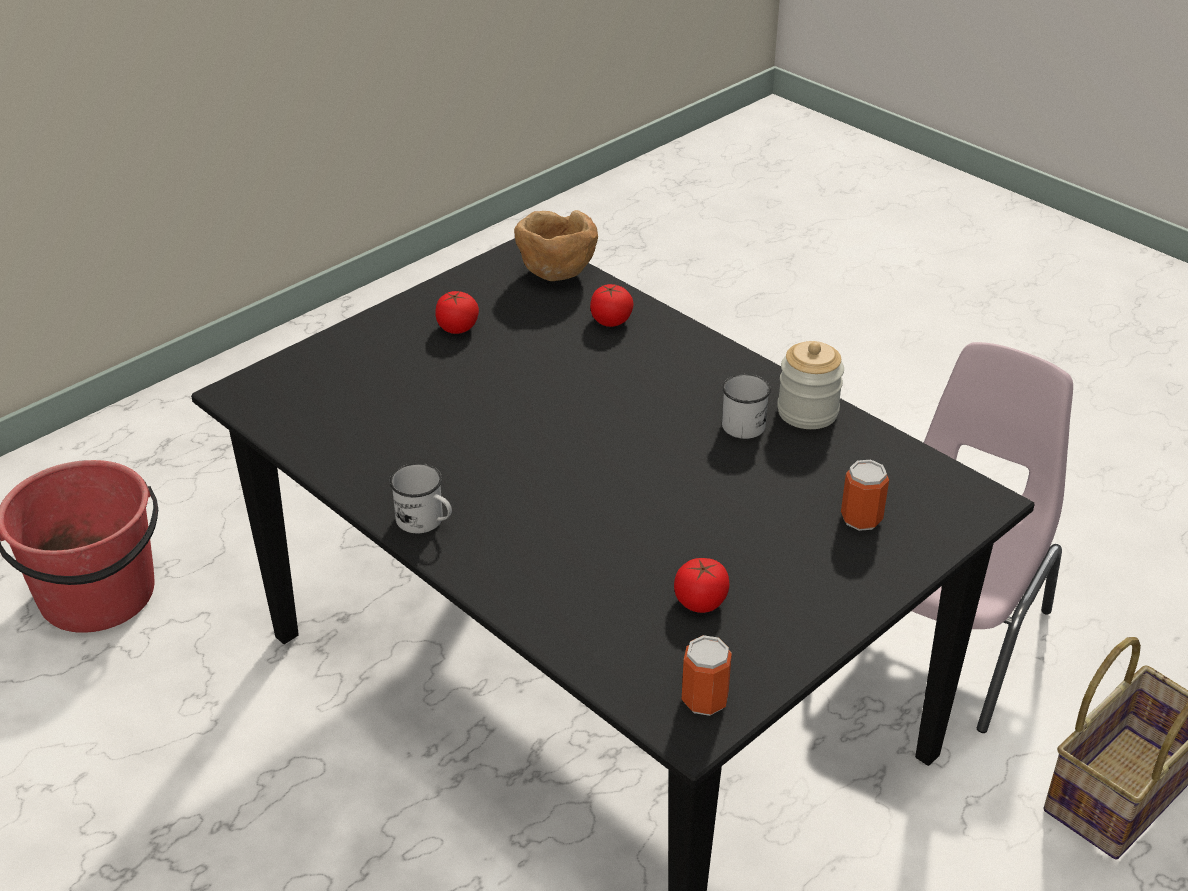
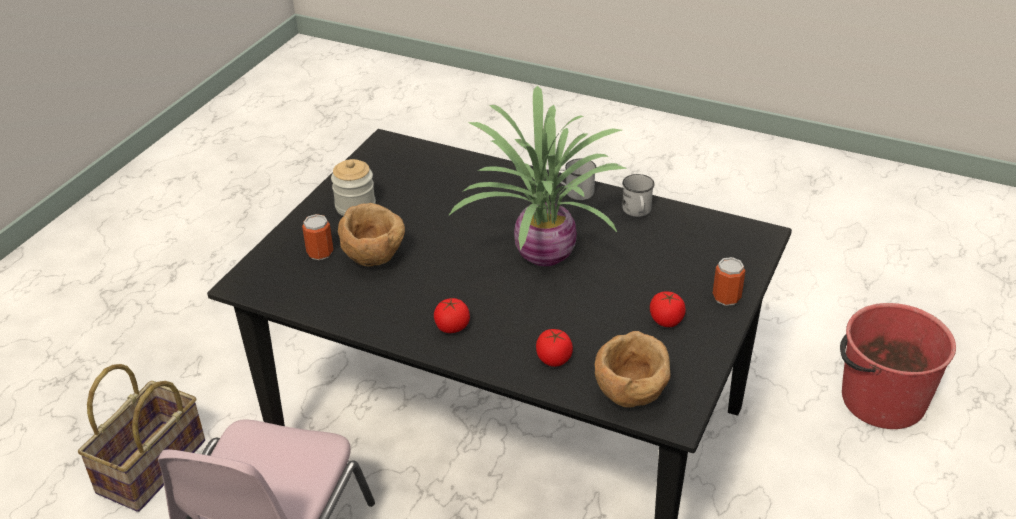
camera: 160 degrees right, 0 degrees up
tomato [674,558,729,613] -> tomato moved to [434,297,470,333]
can [682,635,732,716] -> can moved to [713,257,745,306]
white mug [722,374,771,439] -> white mug moved to [622,174,655,217]
jar [777,341,844,429] -> jar moved to [331,159,376,216]
none -> brown bowl [338,203,405,267]
none -> potted plant [448,85,627,267]

